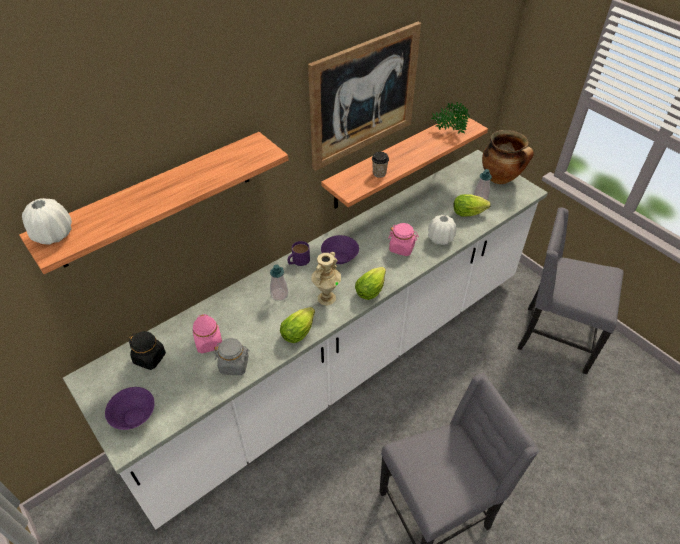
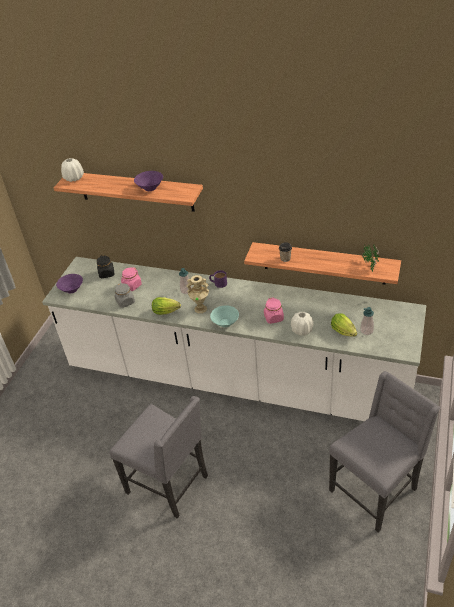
camera: 60 degrees right, 5 degrees down
picture [308,22,421,171] -> none
purple bowl [321,235,359,264] -> purple bowl moved to [134,171,163,191]
lettuce [355,267,386,300] -> turquoise bowl [210,305,239,327]
cooking pot [482,130,534,184] -> none
grey chair [517,208,624,374] -> grey chair turned 60 degrees clockwise [329,371,440,532]

